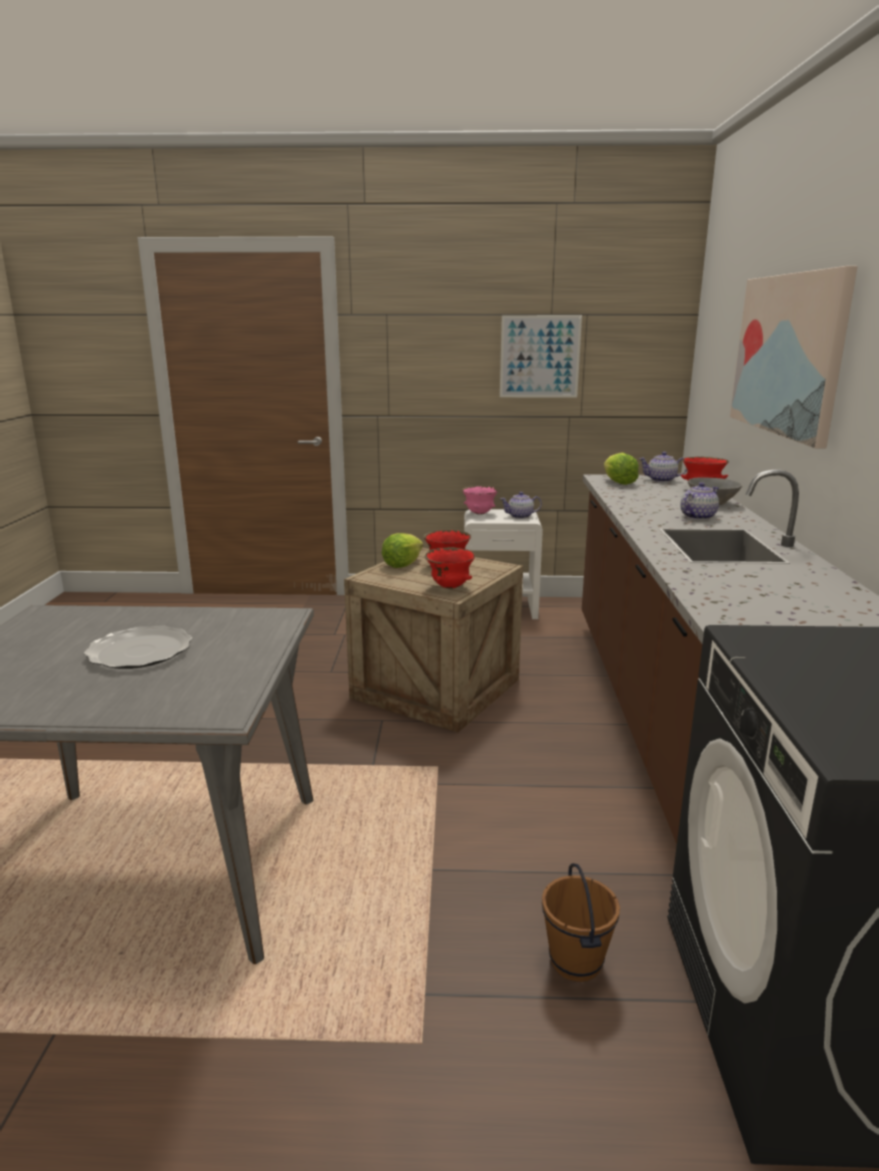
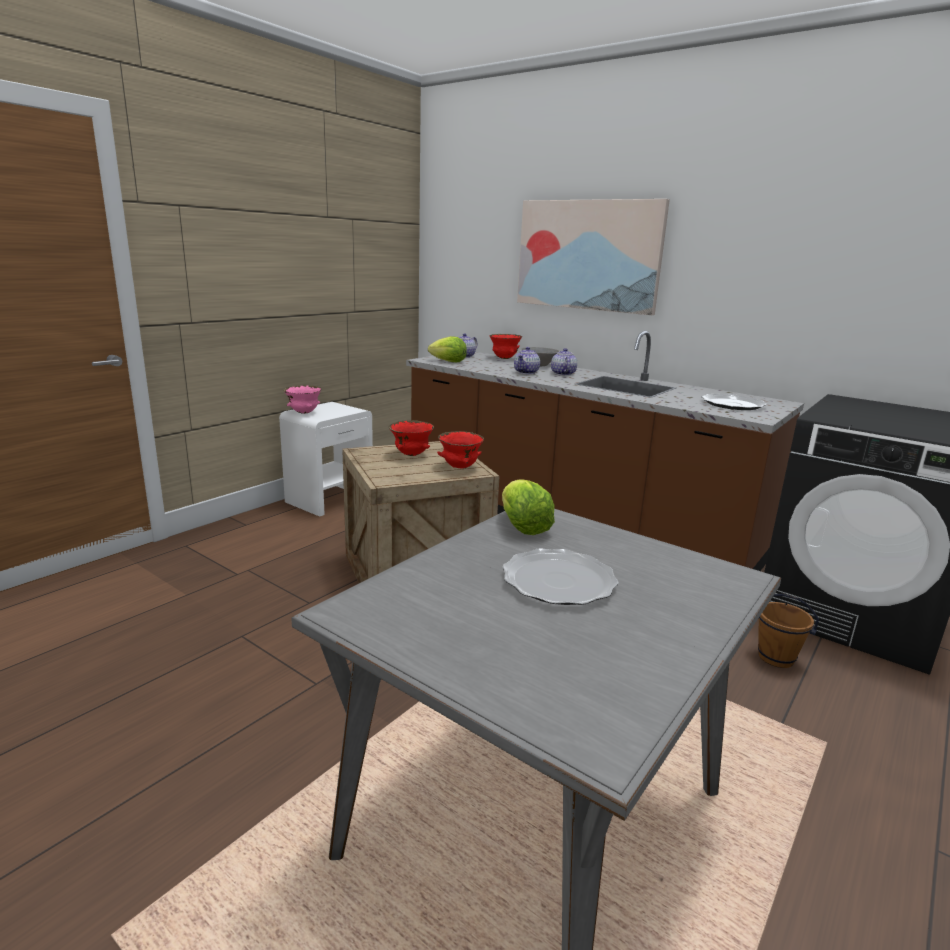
camera: 55 degrees left, 0 degrees up
lettuce [382,533,423,568] -> lettuce moved to [502,479,555,535]
picture [500,315,582,398] -> none
teapot [500,492,542,519] -> teapot moved to [514,347,540,374]
none -> plate [702,393,767,410]

